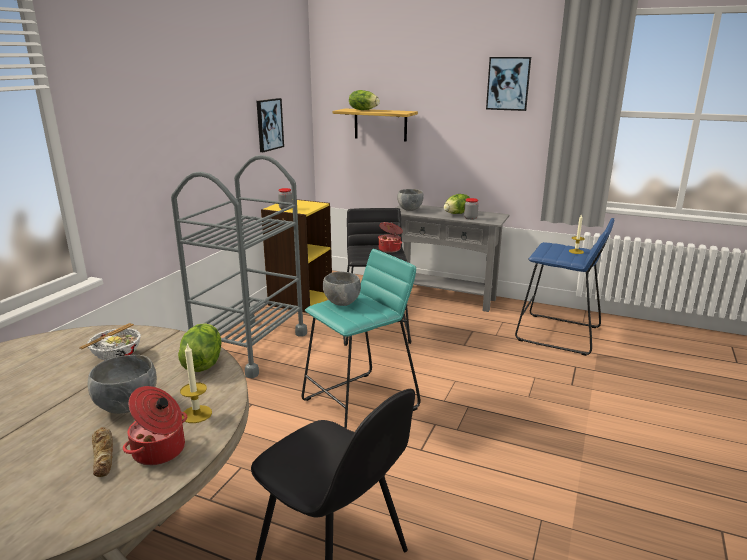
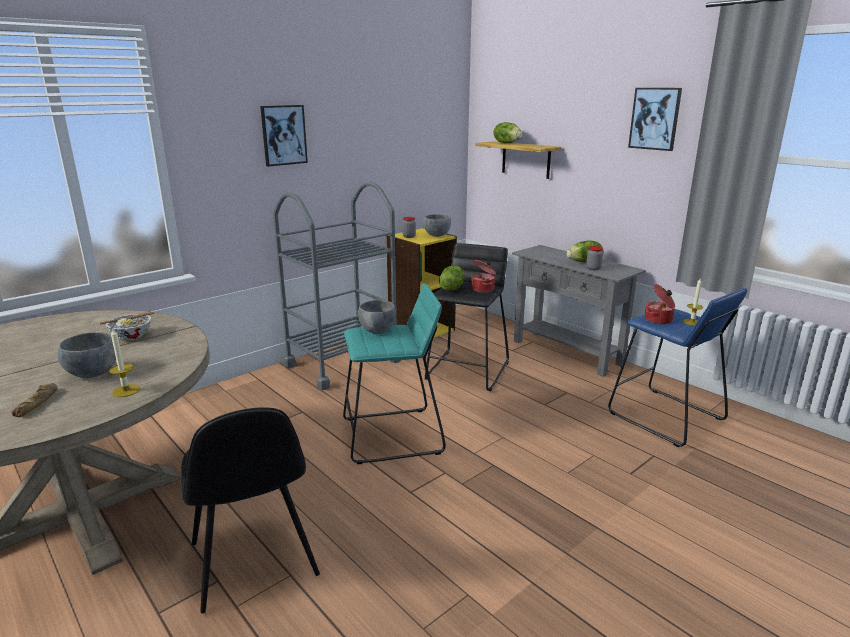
camera: 25 degrees right, 0 degrees up
cooking pot [123,386,187,465] -> cooking pot moved to [645,284,675,324]
lettuce [178,323,222,372] -> lettuce moved to [439,266,464,291]
picture [256,98,284,152] -> picture moved to [260,105,308,167]
grey bowl [397,189,424,211] -> grey bowl moved to [424,214,451,237]

